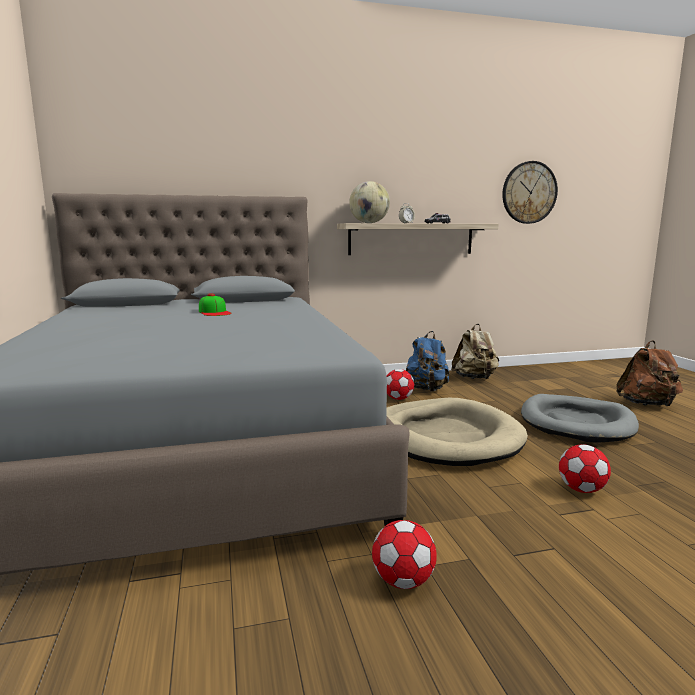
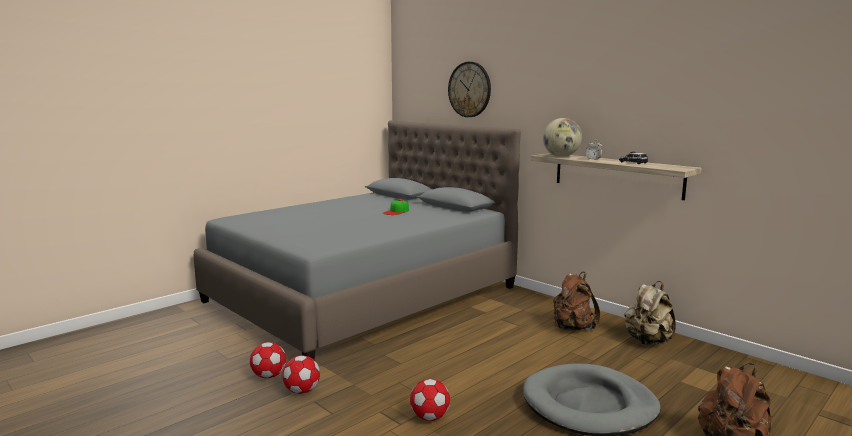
camera: 60 degrees right, 0 degrees up
football [386,369,414,400] -> football moved to [282,355,320,394]
beige dog bed [386,398,528,466] -> none
blue backpack [406,331,450,391] -> brown backpack [553,272,600,330]
wall clock [502,161,558,224] -> wall clock moved to [448,62,491,117]

